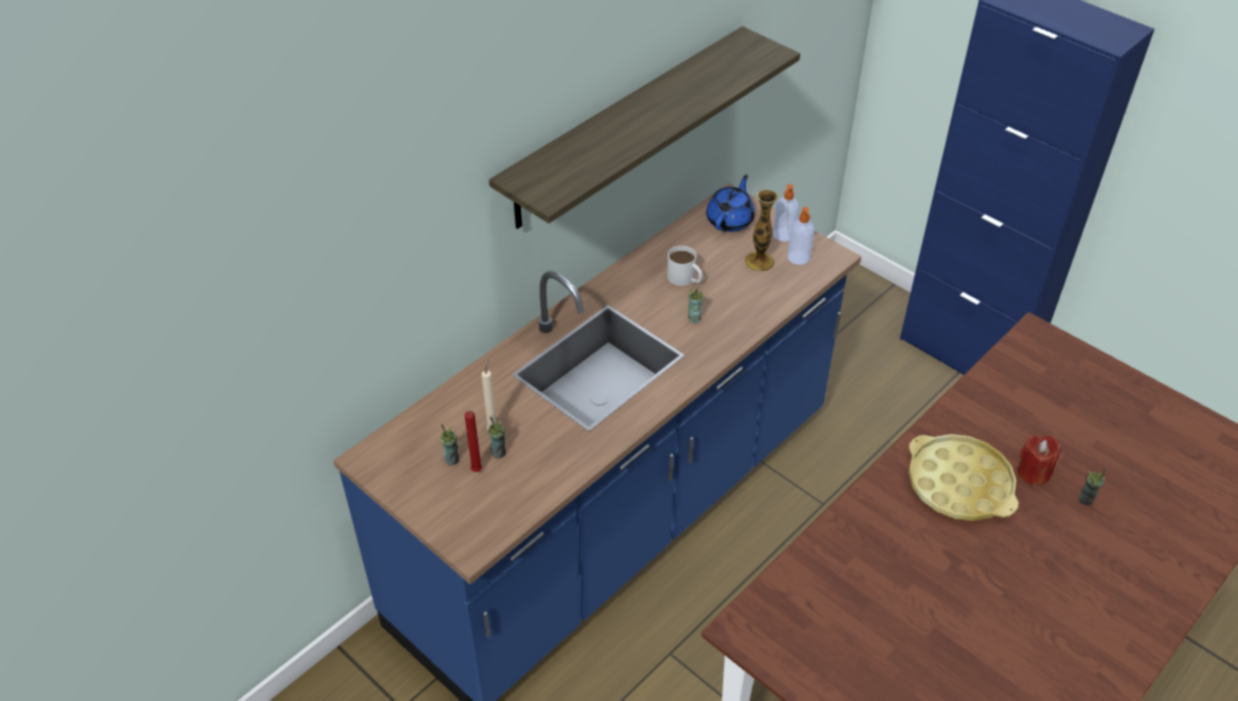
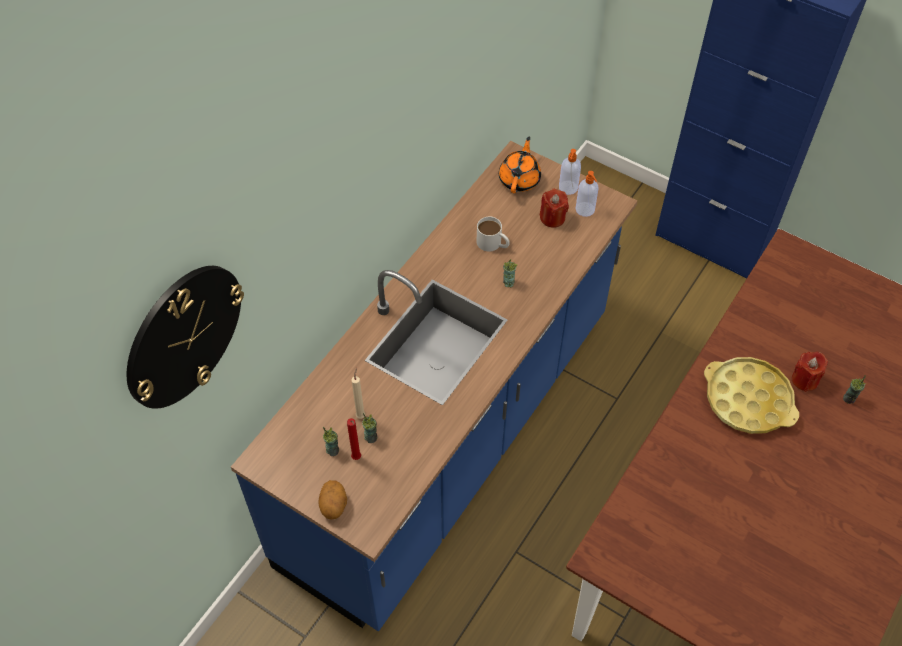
camera: 10 degrees left, 10 degrees up
shelf [489,26,800,229] -> none
blue teapot [706,175,755,232] -> orange teapot [499,137,541,193]
vase [745,190,778,272] -> red candle [540,189,569,228]
none -> wall clock [127,266,244,409]
none -> potato [318,480,347,519]

